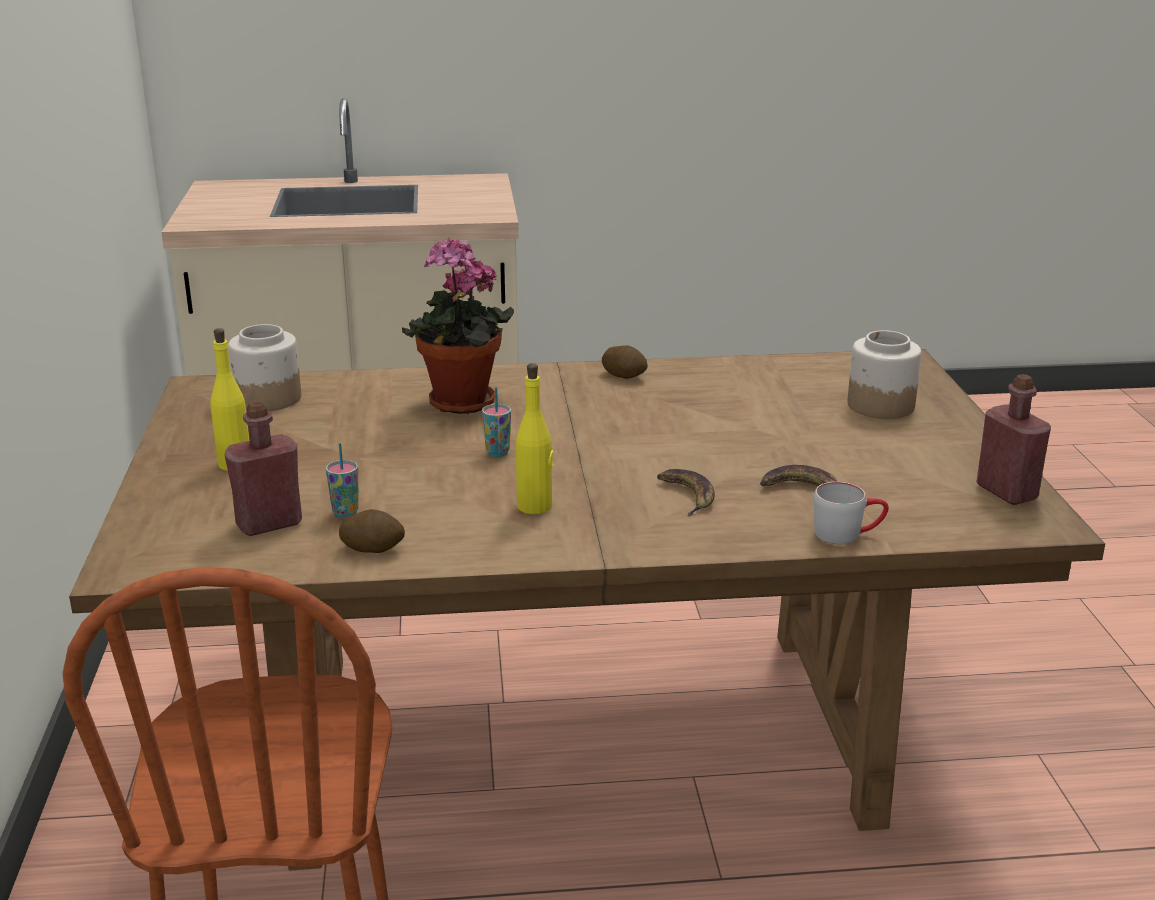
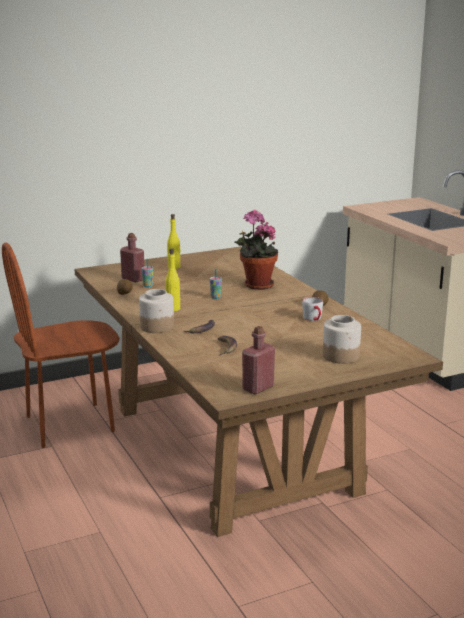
camera: 70 degrees right, 5 degrees down
jar [228,324,301,411] -> jar moved to [139,289,174,333]
grey mug [814,482,889,544] -> grey mug moved to [302,297,323,321]

